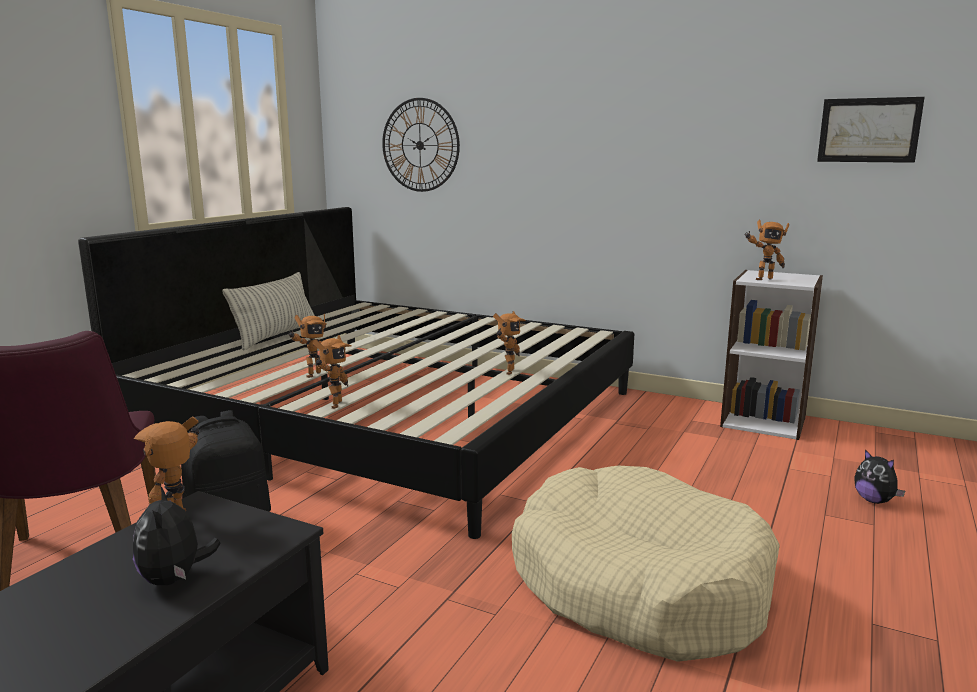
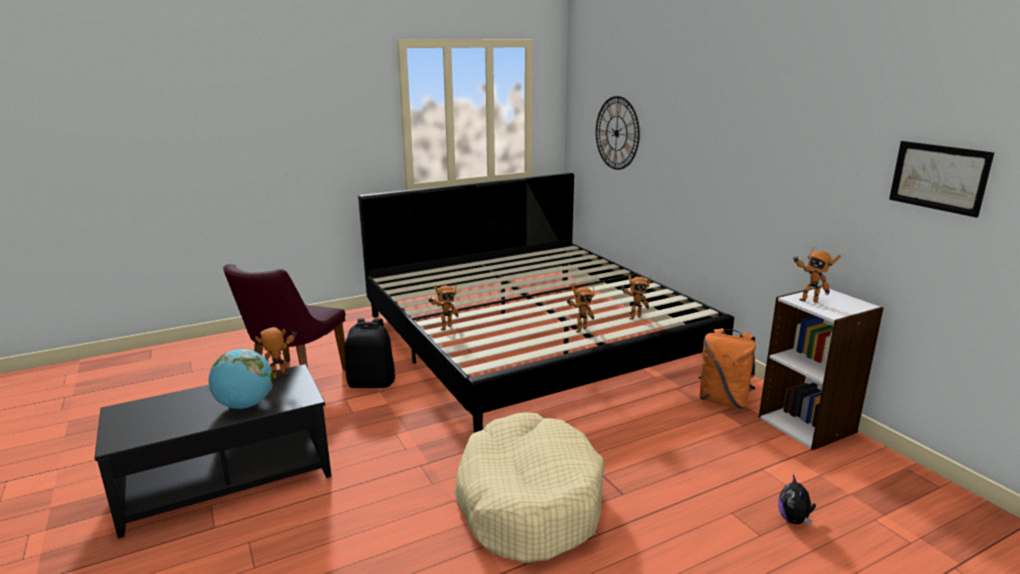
camera: 35 degrees right, 5 degrees up
plush toy [133,487,221,585] -> globe [209,349,273,409]
pillow [222,272,315,351] -> none
toy robot [289,314,327,378] -> toy robot moved to [620,275,651,320]
none -> orange backpack [699,328,756,409]

